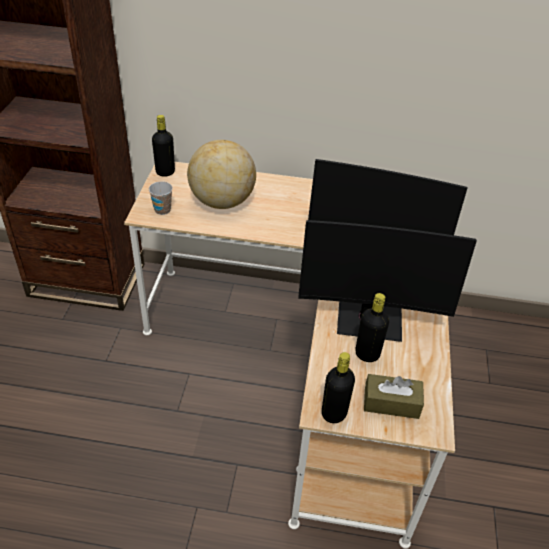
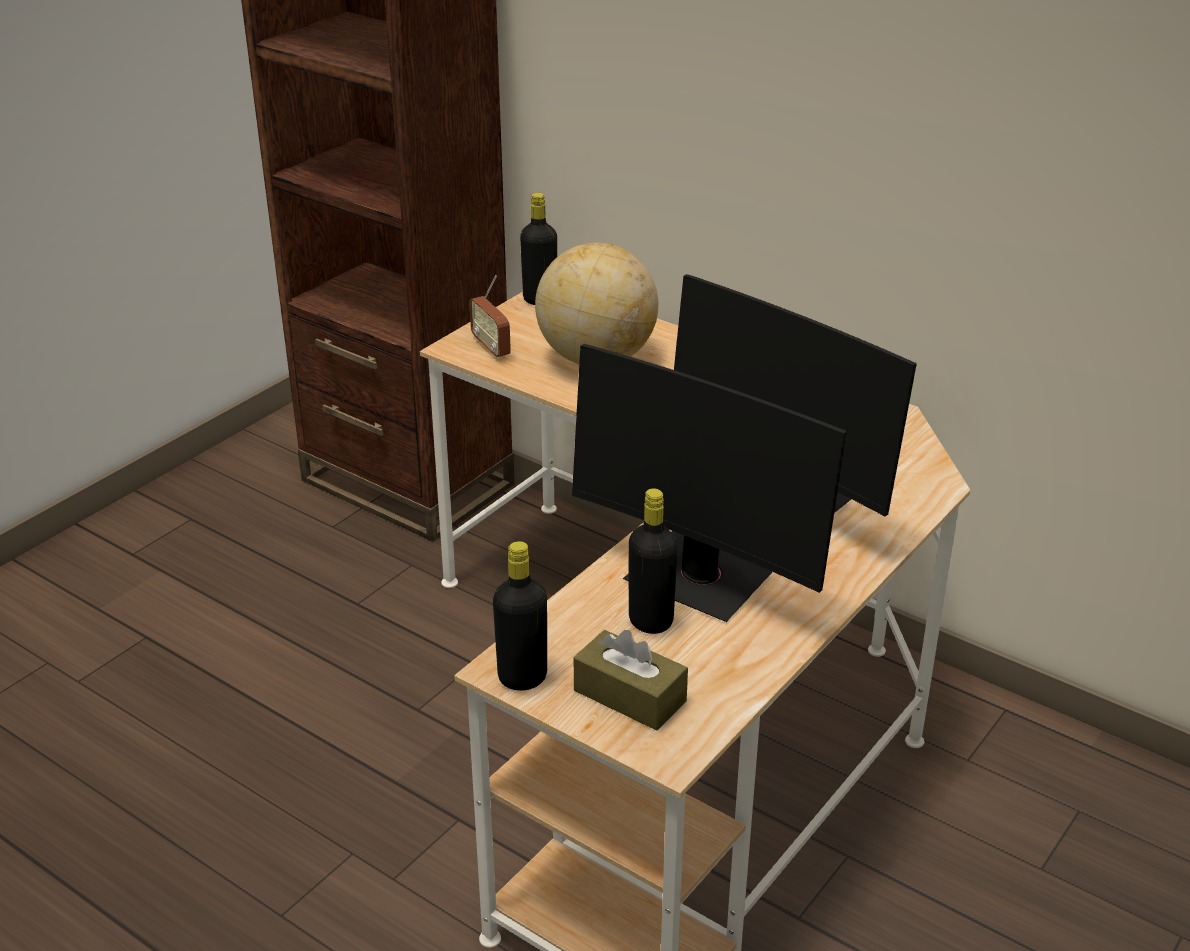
camera: 30 degrees right, 10 degrees down
cup [149,181,173,215] -> radio [469,275,511,359]

